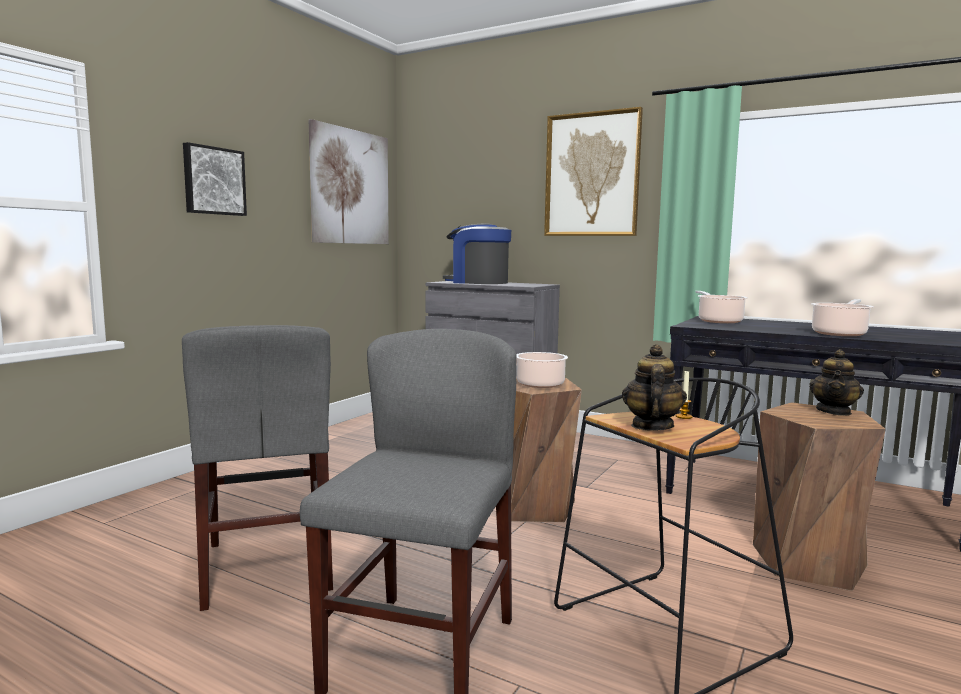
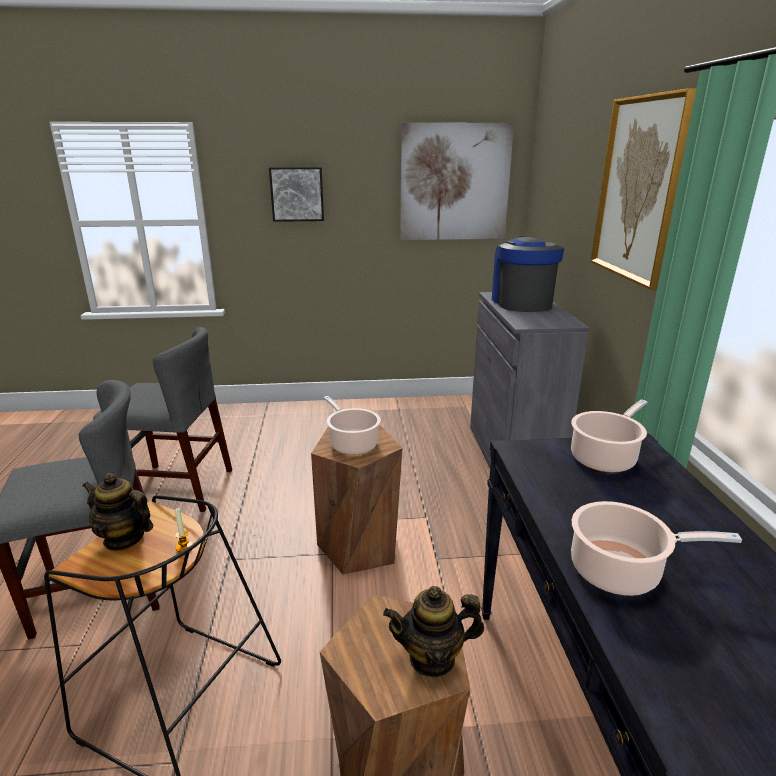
camera: 55 degrees right, 15 degrees up
grey chair [182,325,333,611] -> grey chair turned 120 degrees counterclockwise [93,327,232,512]
teapot [622,344,687,431] -> teapot turned 135 degrees counterclockwise [82,473,153,551]

